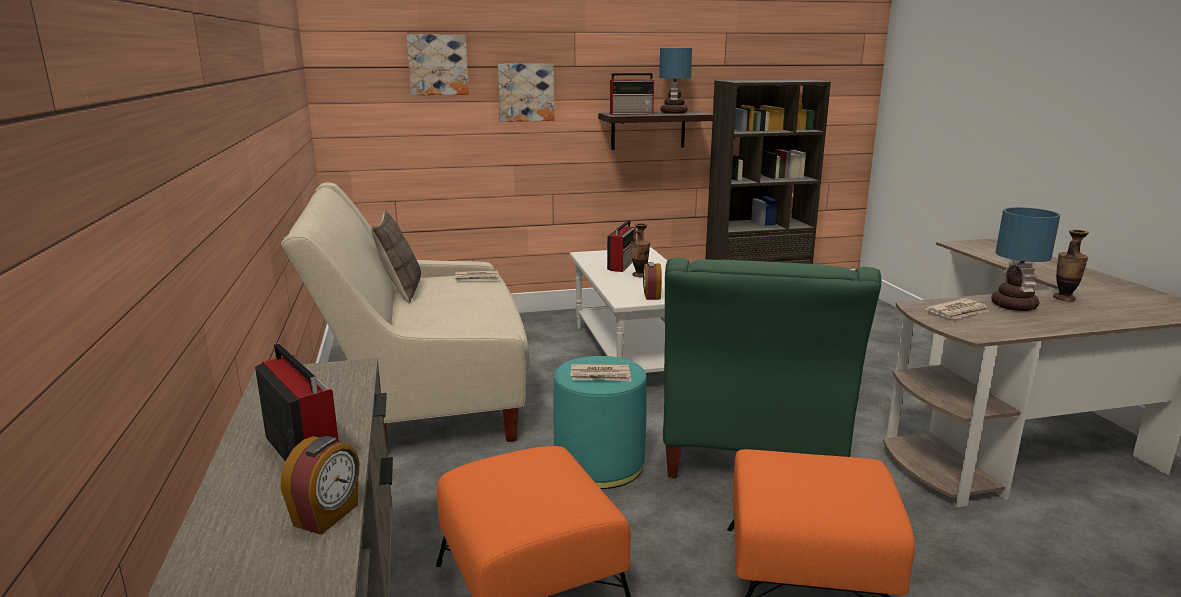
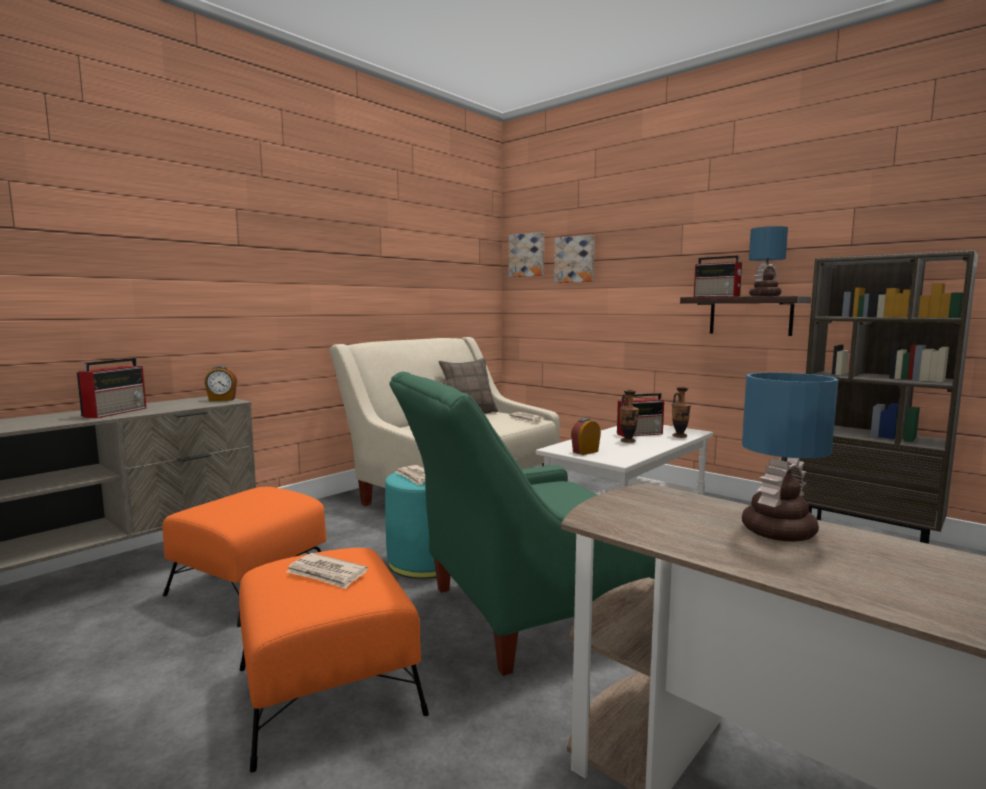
camera: 55 degrees right, 10 degrees down
alarm clock [281,436,359,535] -> alarm clock moved to [204,366,237,401]
picture [497,64,554,122] -> picture moved to [509,232,544,277]
newspaper [925,298,989,319] -> newspaper moved to [286,553,368,589]
vase [1053,230,1089,301] -> vase moved to [672,387,691,438]

